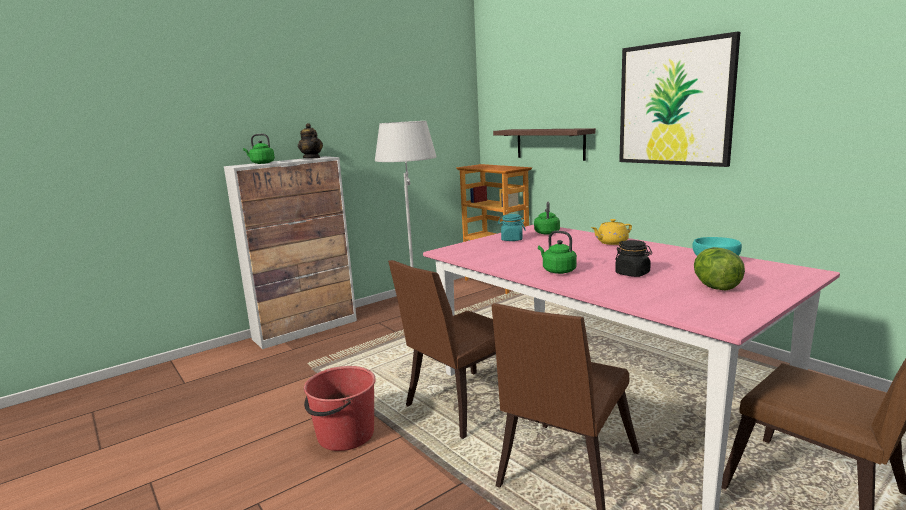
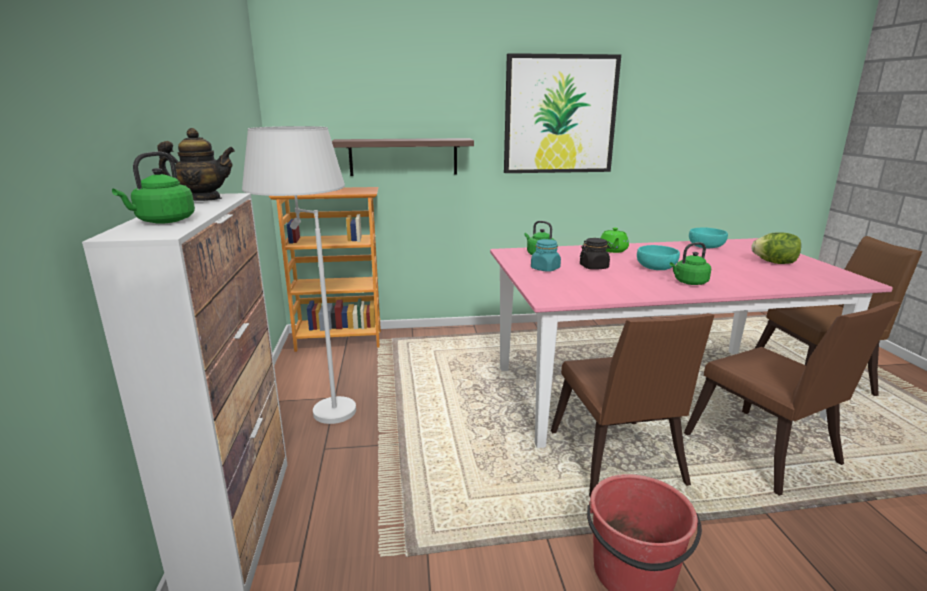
camera: 60 degrees left, 5 degrees up
yellow teapot [591,219,632,245] -> green teapot [600,228,629,253]
black jar [615,240,652,277] -> black jar moved to [580,238,612,270]
none -> turquoise bowl [637,245,680,270]

